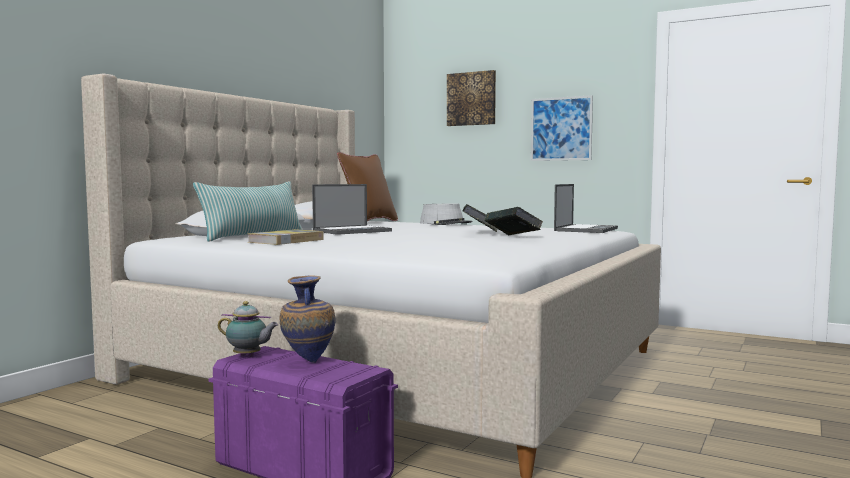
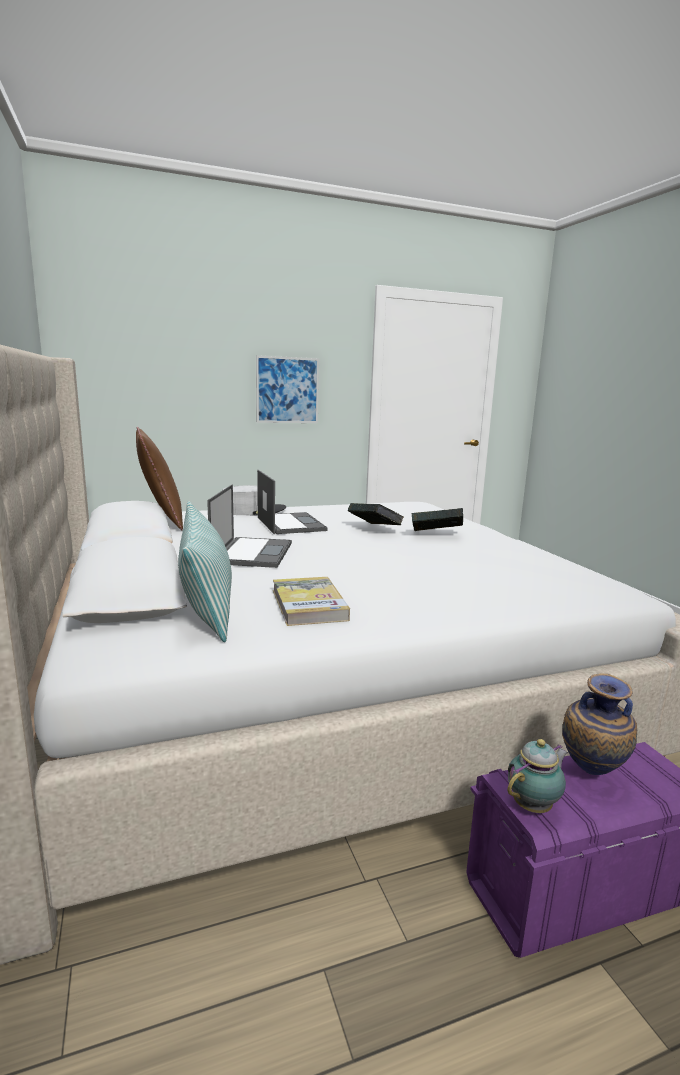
camera: 50 degrees left, 10 degrees up
picture [447,70,496,126] -> none
laptop [554,184,618,233] -> laptop moved to [257,470,328,534]

